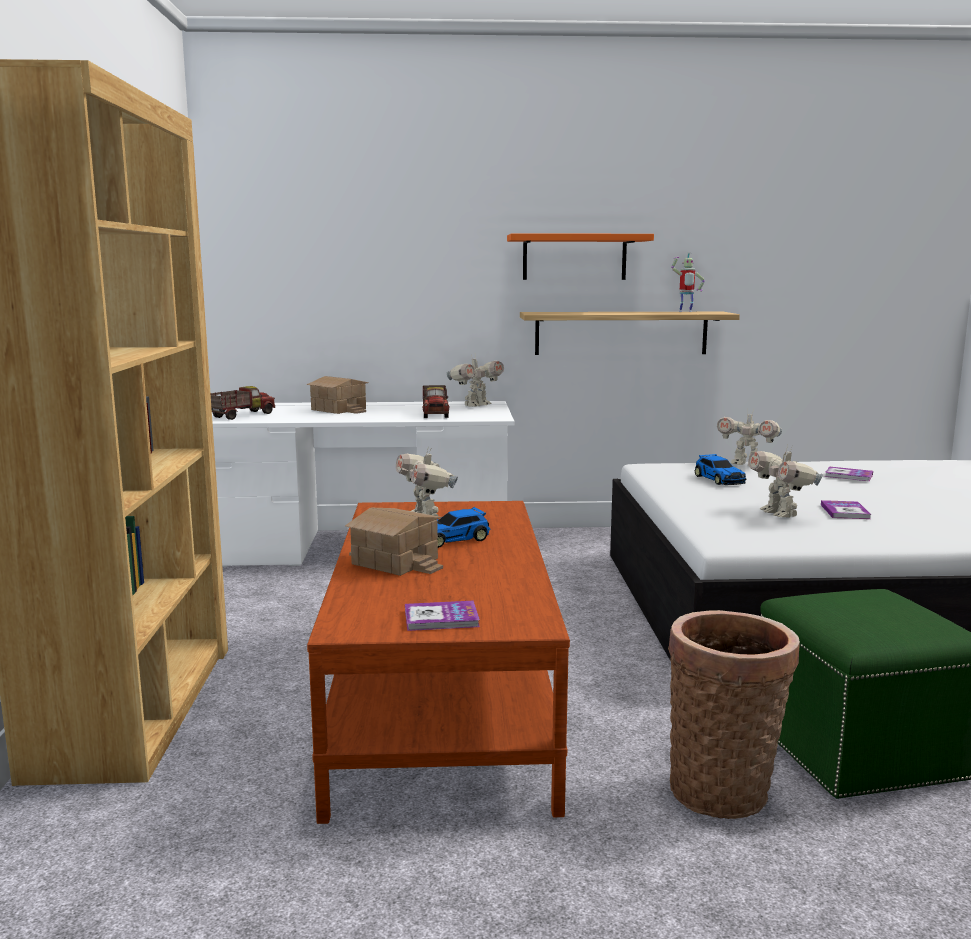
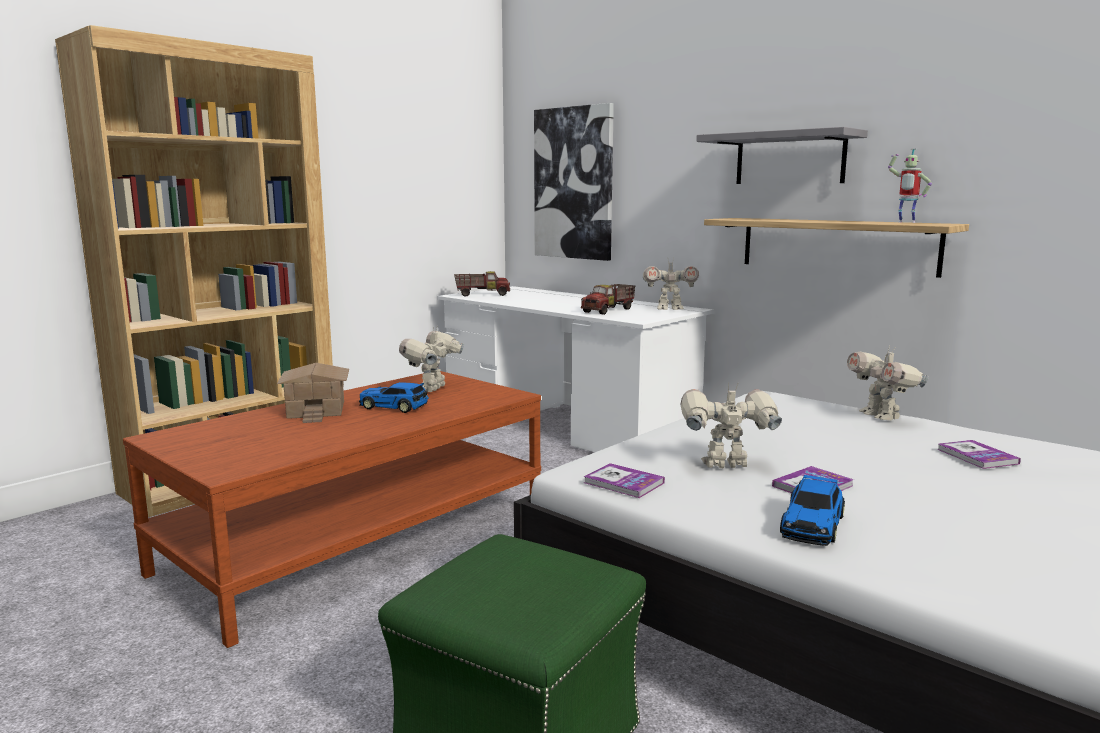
camera: 45 degrees right, 0 degrees up
toy house [306,376,369,414] -> none
book [405,600,480,631] -> book moved to [583,463,665,498]
orange shelf [507,233,654,280] -> grey shelf [696,127,868,184]
basket [668,610,800,819] -> none
toy car [695,454,746,485] -> toy car moved to [780,474,845,546]
toy robot [748,445,823,518] -> toy robot turned 60 degrees clockwise [680,383,782,468]
none -> picture [534,103,614,261]

